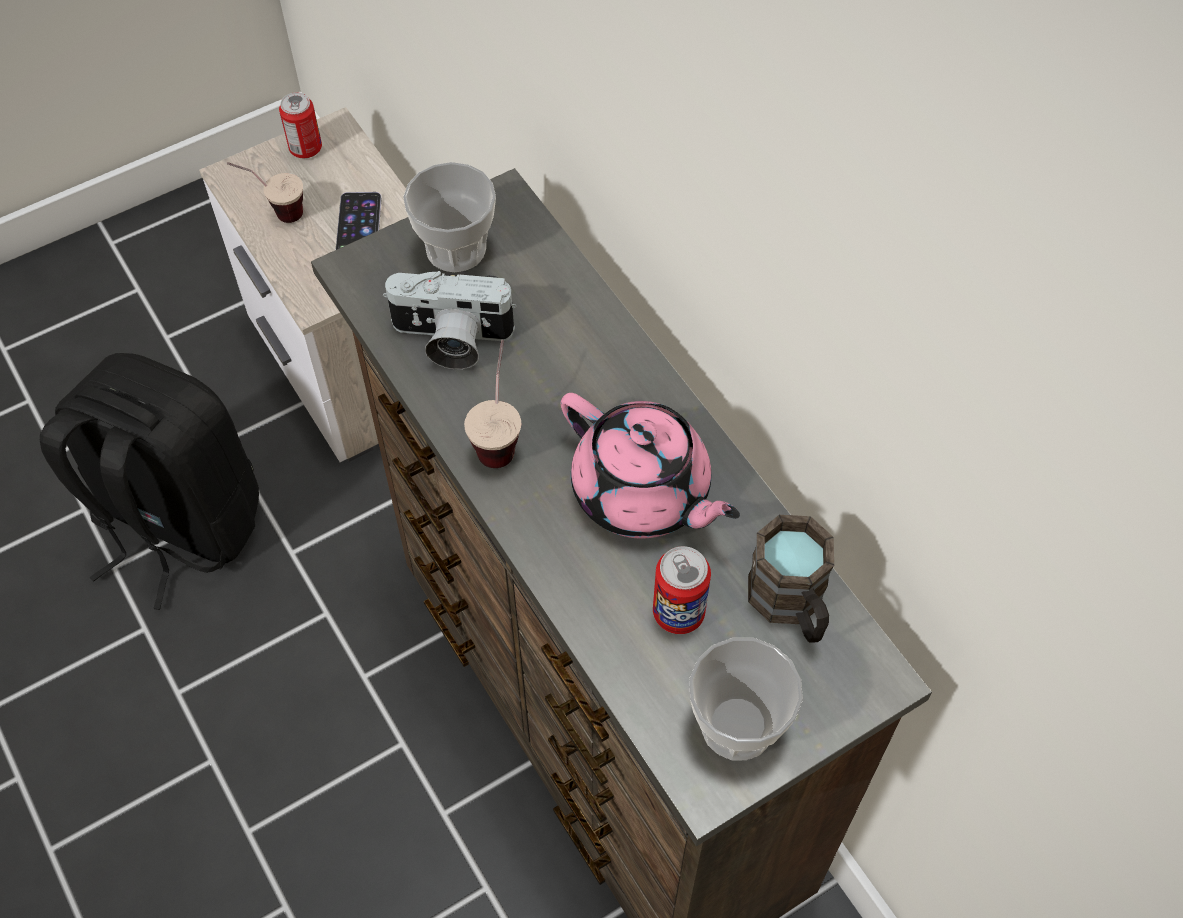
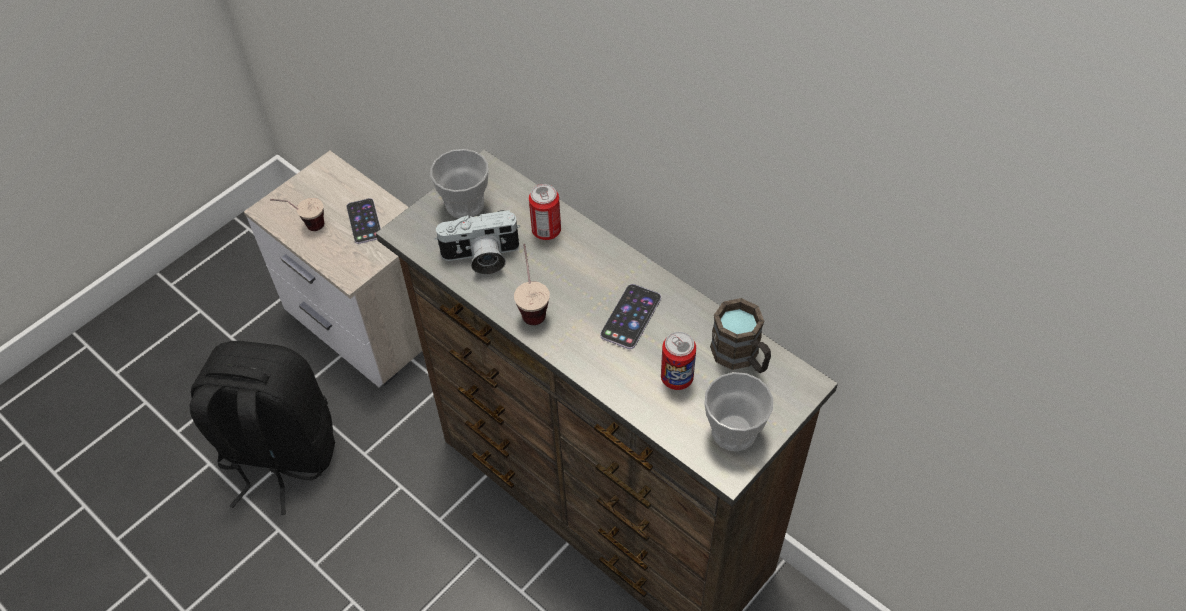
camera: 15 degrees left, 5 degrees down
can [279,92,322,158] -> can moved to [529,184,561,240]
pink teapot [561,393,740,539] -> phone [600,284,661,349]

